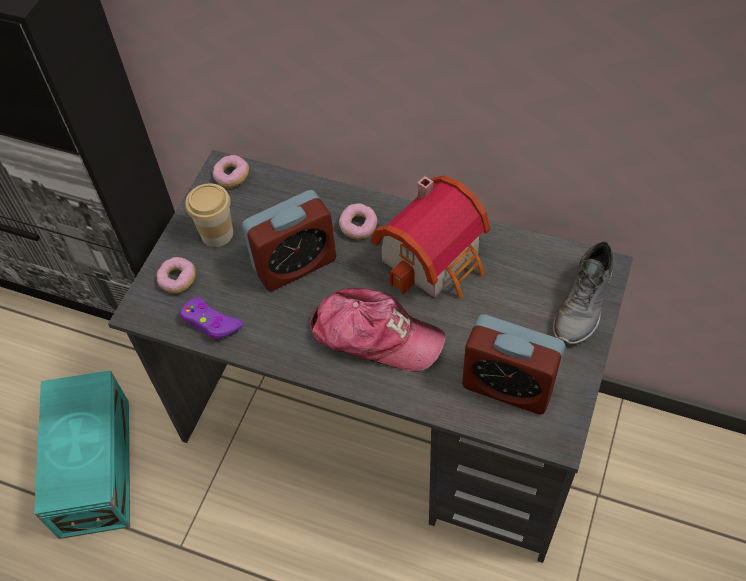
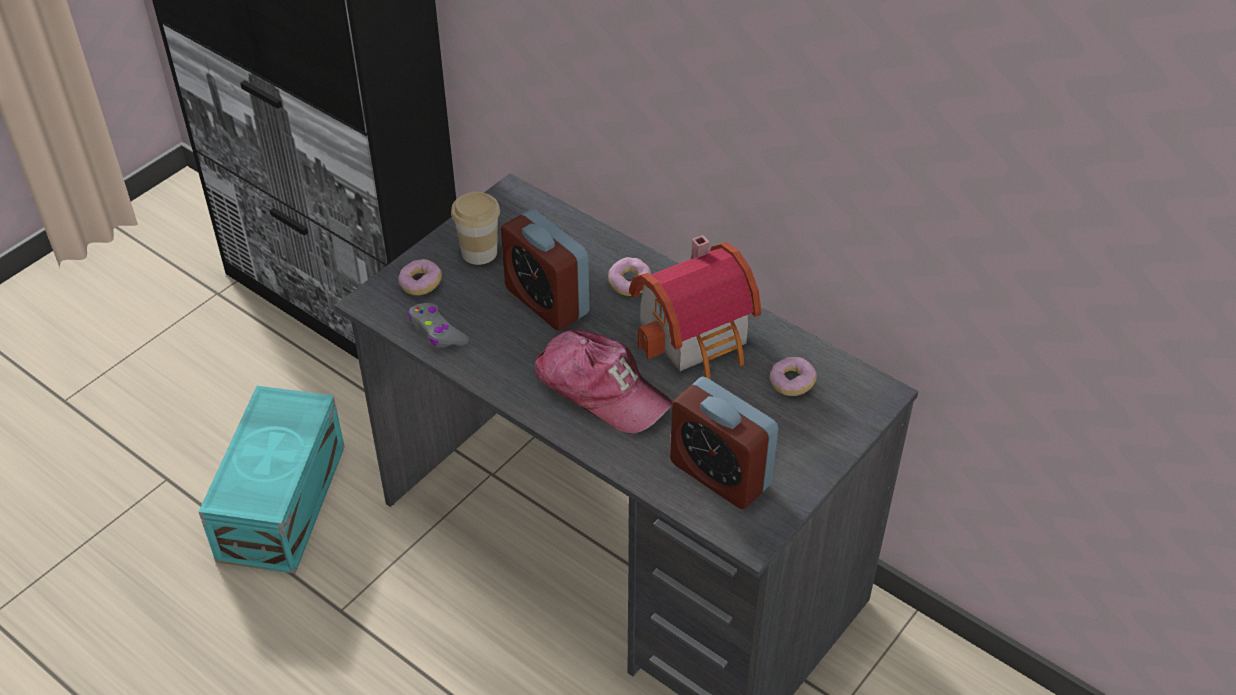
camera: 15 degrees right, 10 degrees down
purple game controller [180,297,243,339] -> grey game controller [408,303,469,348]
donut [213,155,249,188] -> donut moved to [770,357,817,396]
alarm clock [242,190,336,291] -> alarm clock turned 60 degrees clockwise [501,209,589,330]
grey shoe [553,241,613,344] -> none

